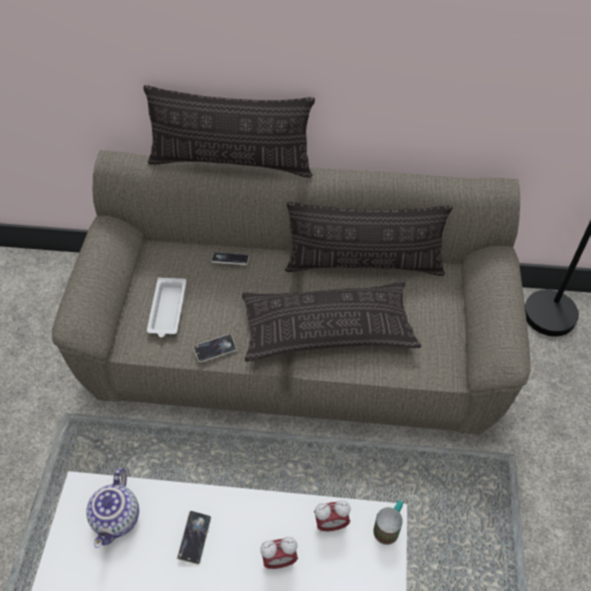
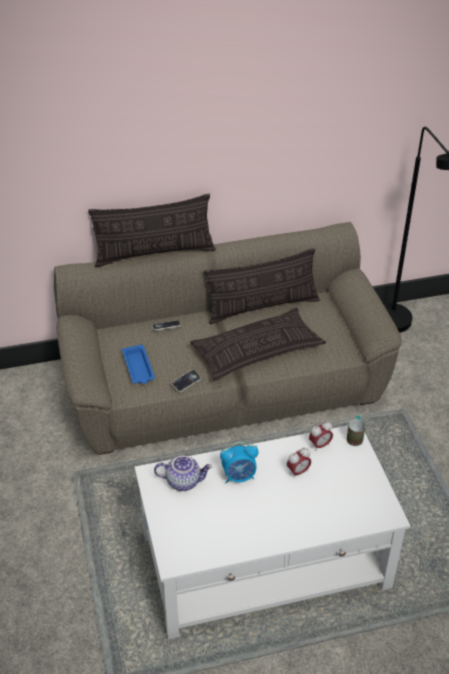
camera: 20 degrees left, 10 degrees down
teapot [86,468,139,548] -> teapot turned 75 degrees counterclockwise [154,456,212,491]
white tray [147,278,186,337] -> blue tray [122,344,155,384]
phone [177,511,211,565] -> alarm clock [220,442,259,483]

